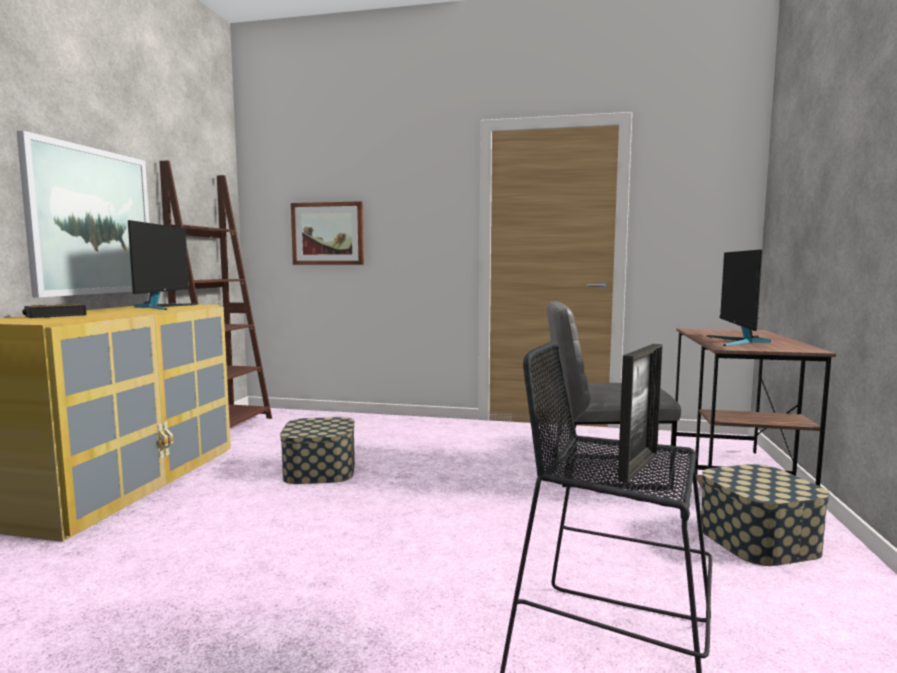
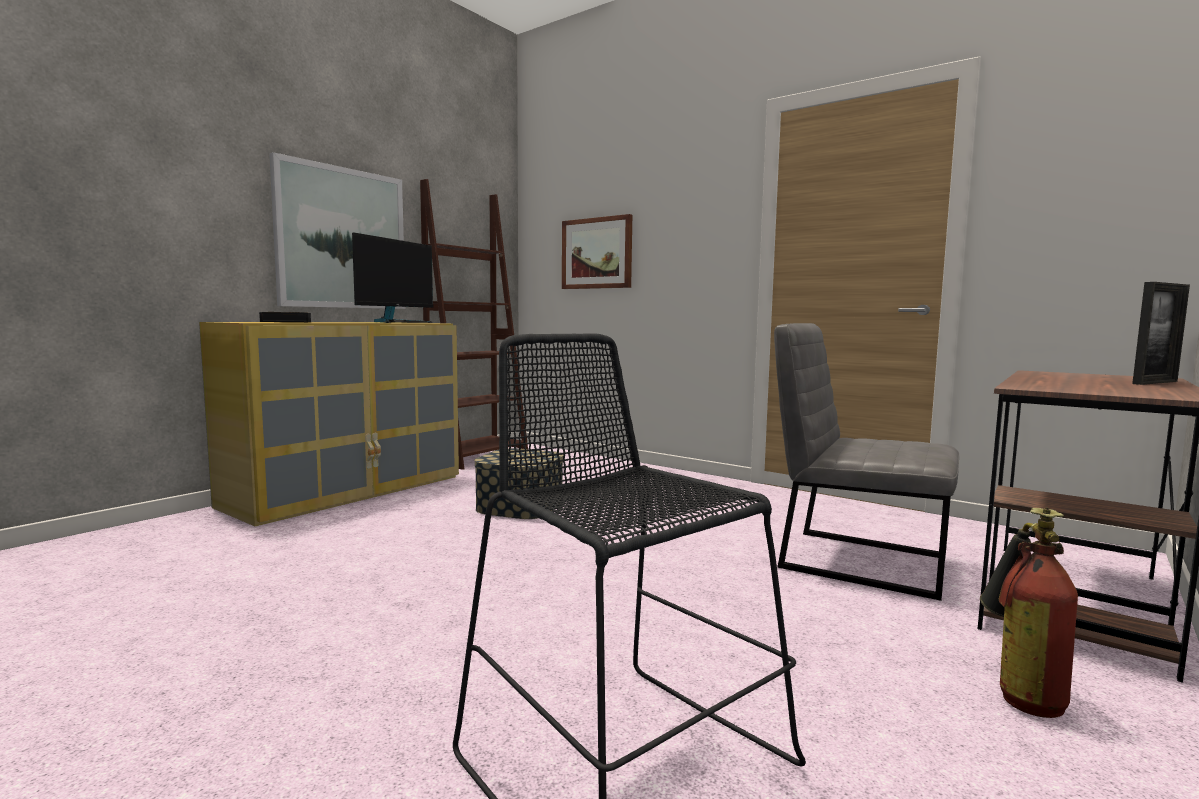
camera: 25 degrees right, 0 degrees up
picture frame [618,344,663,483] -> picture frame moved to [1132,282,1190,385]
storage box [701,464,830,566] -> fire extinguisher [980,508,1078,718]
monitor [706,250,771,346] -> none

